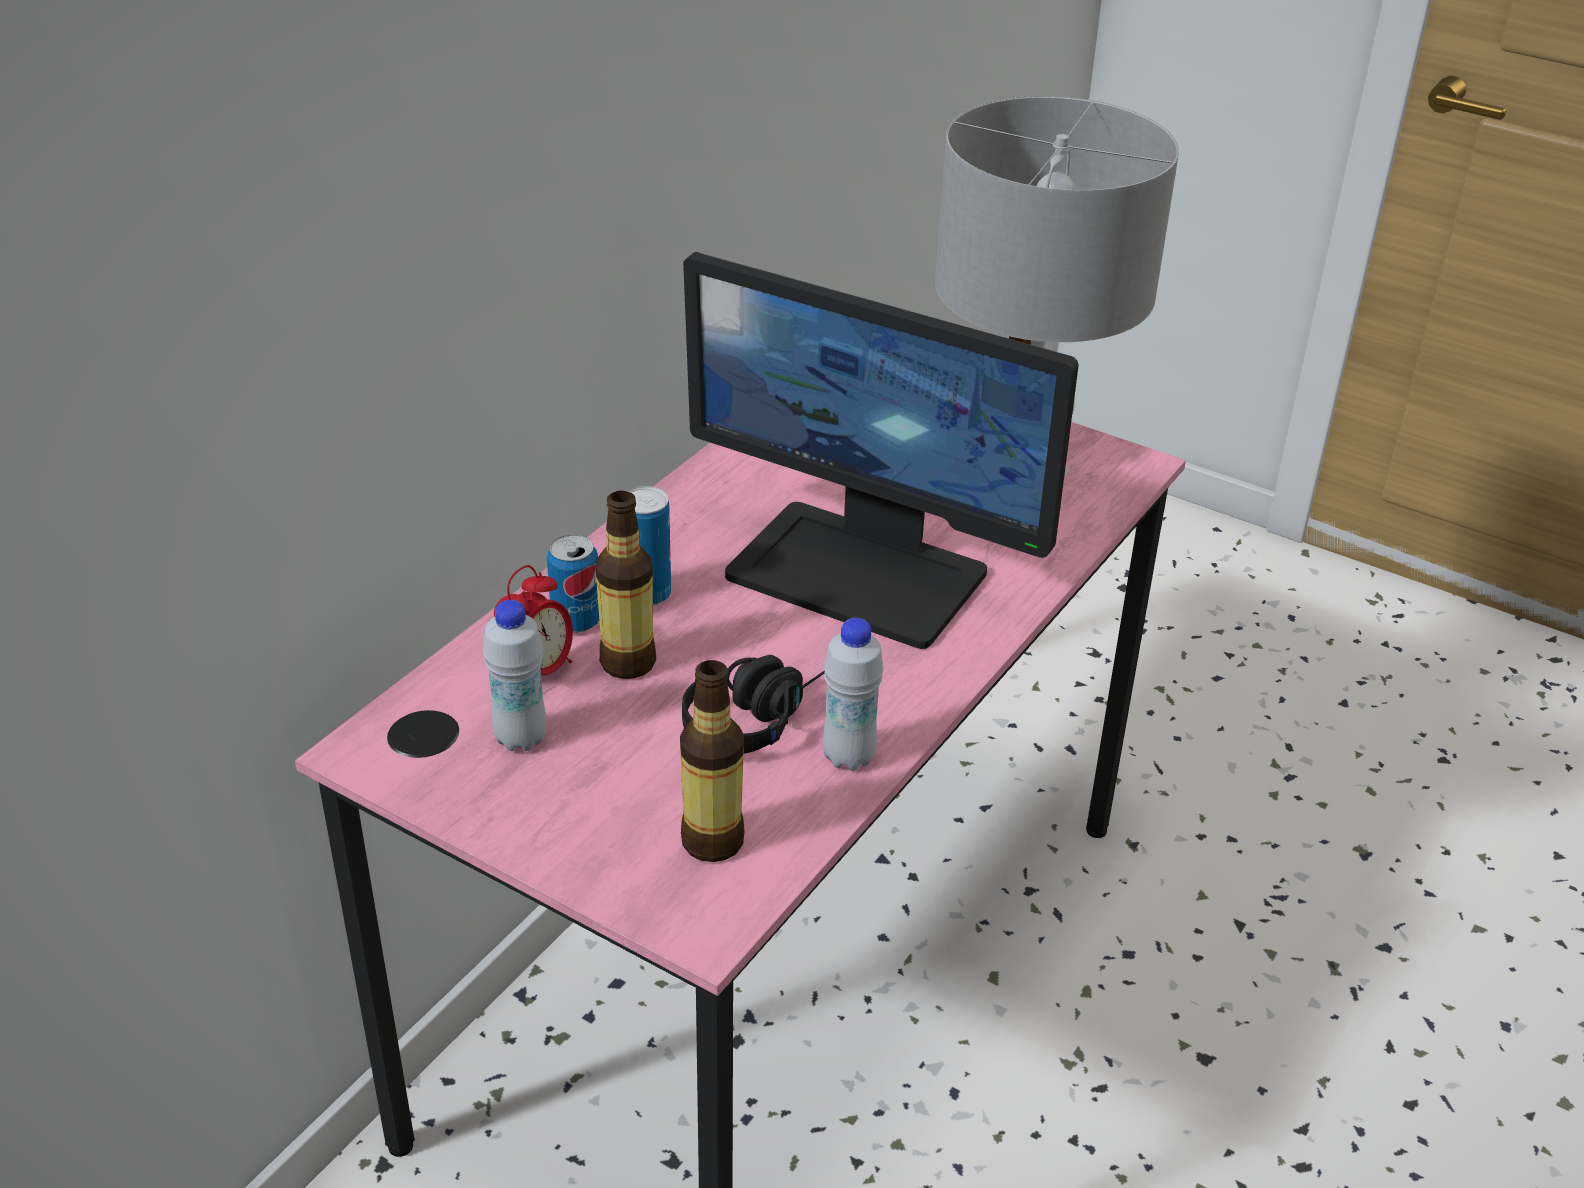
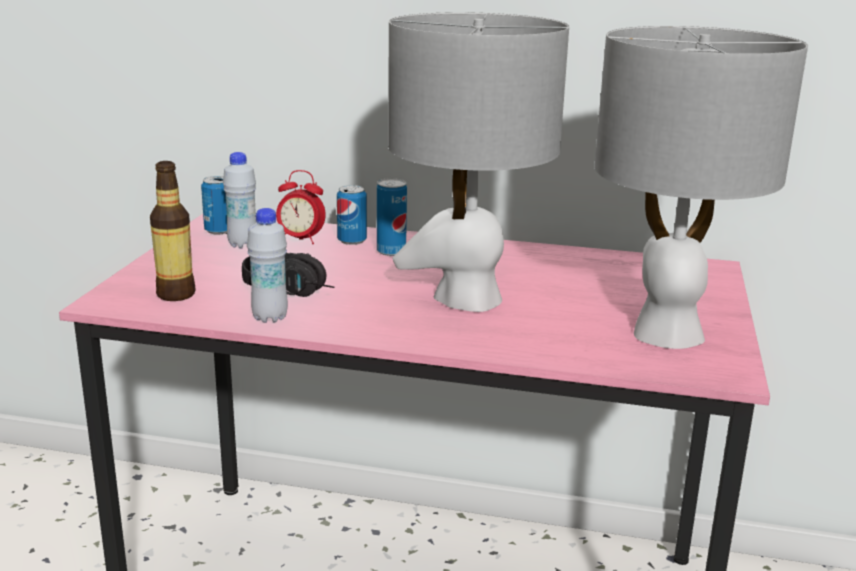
camera: 70 degrees right, 15 degrees down
bottle [595,491,656,679] -> none
monitor [683,252,1078,649] -> grey table lamp [388,12,569,312]
none -> can [201,176,227,235]

